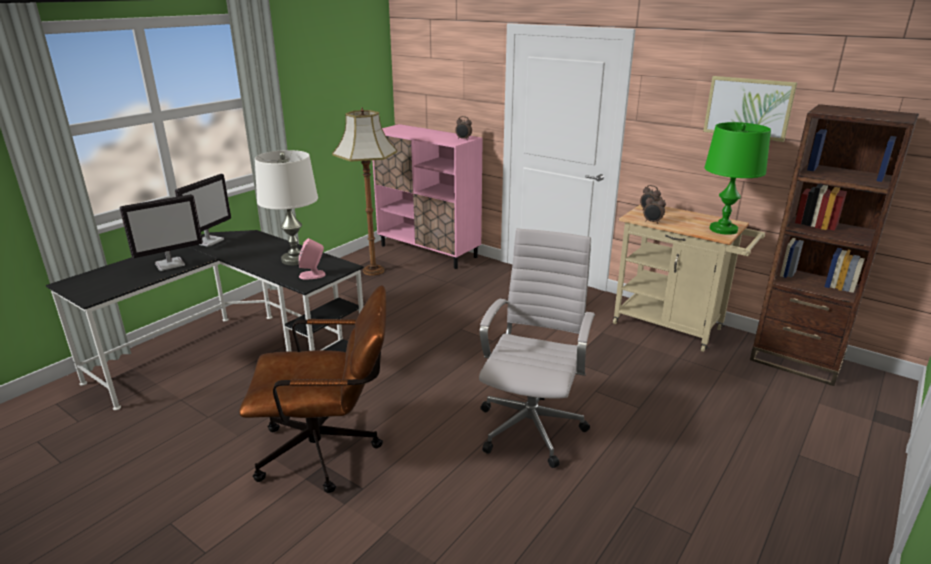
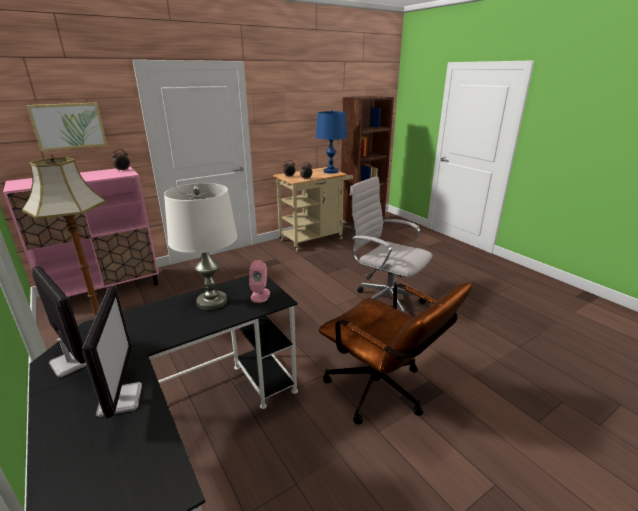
camera: 70 degrees left, 0 degrees up
brown office chair [239,285,386,493] -> brown office chair turned 120 degrees clockwise [319,283,472,425]
picture [703,76,797,142] -> picture moved to [27,103,107,151]
green table lamp [704,122,771,235] -> blue table lamp [316,110,347,173]

